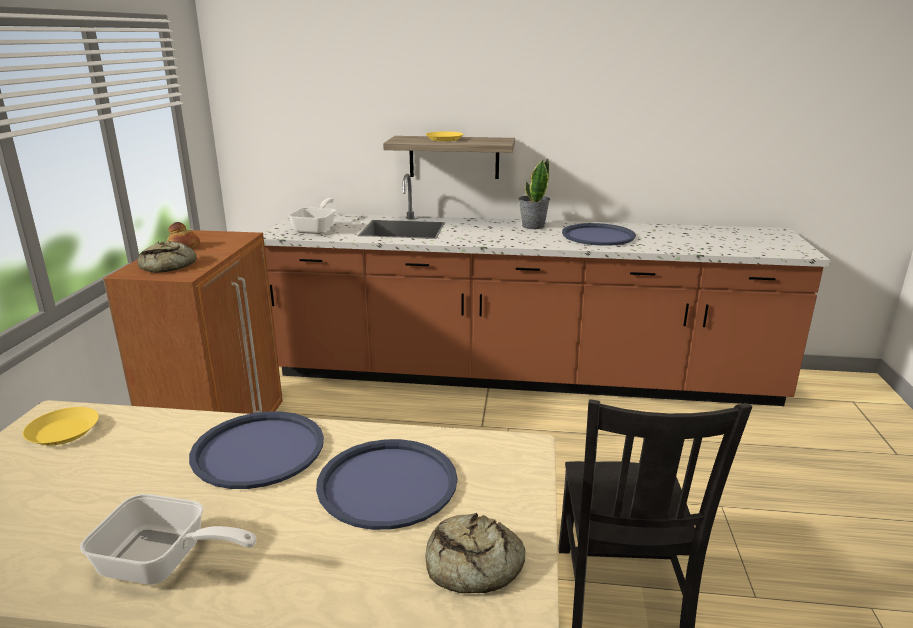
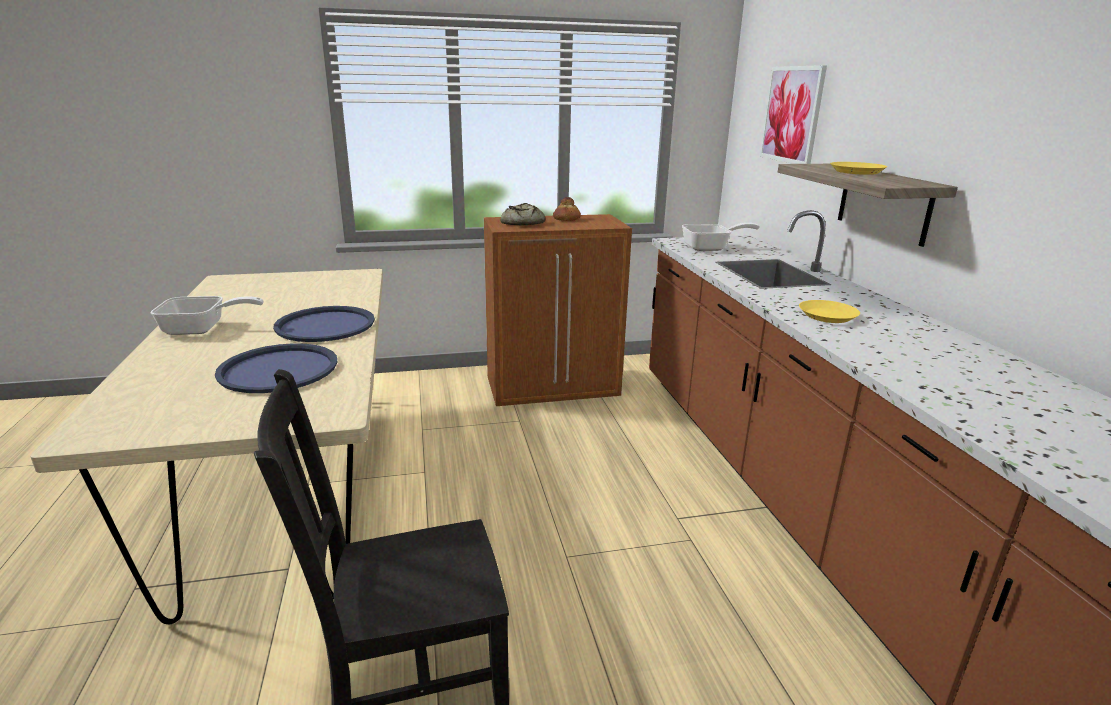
camera: 70 degrees right, 0 degrees up
yellow plate [23,407,99,445] -> yellow plate moved to [799,300,860,323]
frying pan [80,494,257,585] -> frying pan turned 90 degrees counterclockwise [150,296,264,335]
bread [425,513,525,593] -> none
potted plant [518,159,550,229] -> none
blue tray [562,223,636,246] -> none
none -> picture [759,65,827,164]

